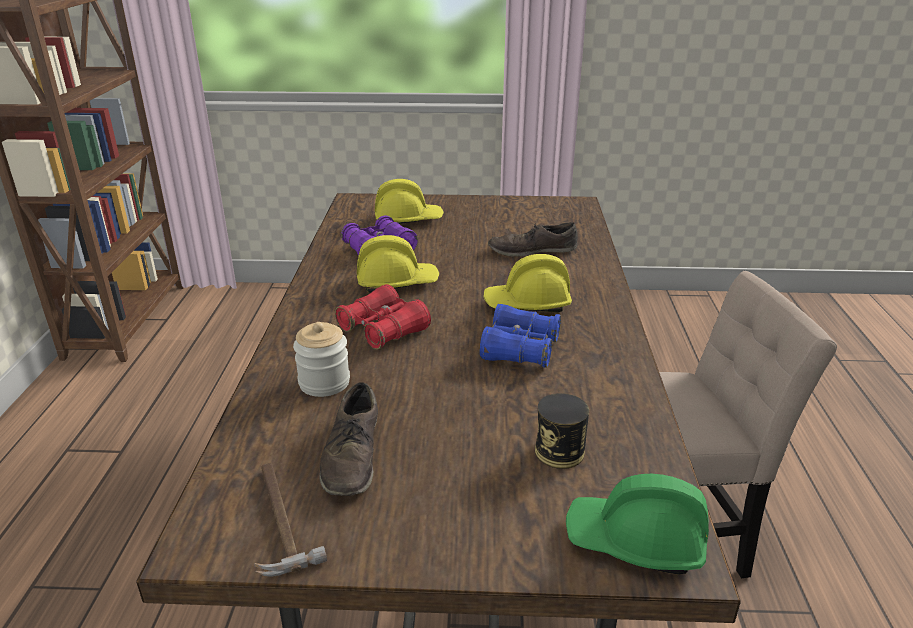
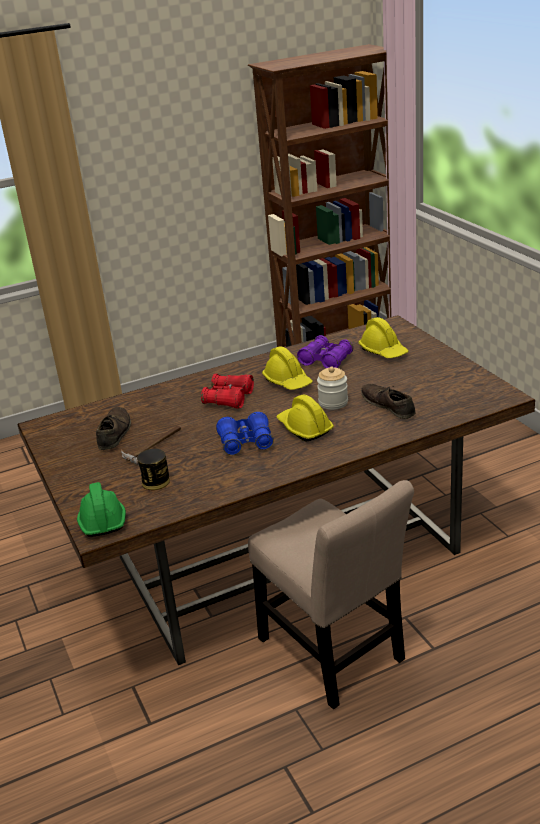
camera: 65 degrees right, 0 degrees up
hammer [255,463,327,576] -> hammer moved to [121,426,181,465]
jar [293,322,350,397] -> jar moved to [317,367,348,410]
brown shoe [319,382,378,496] -> brown shoe turned 120 degrees clockwise [96,407,131,450]

